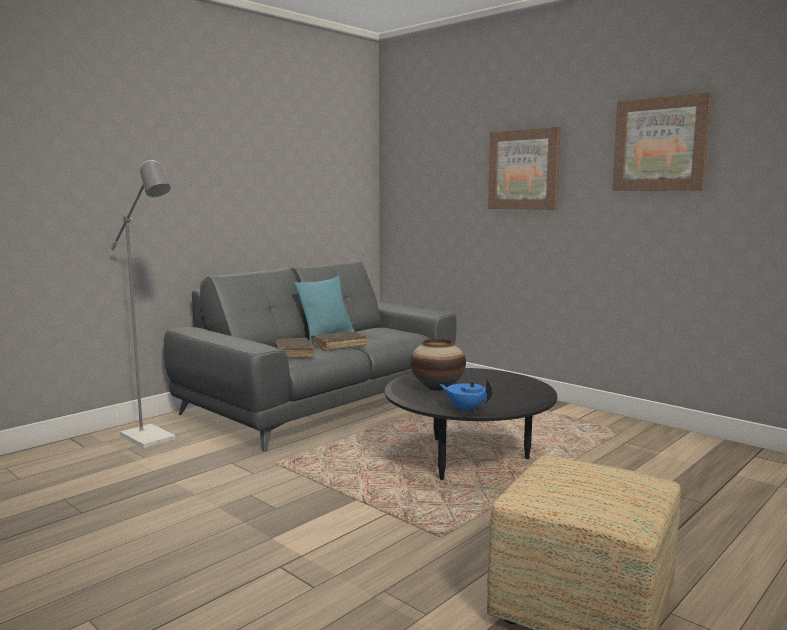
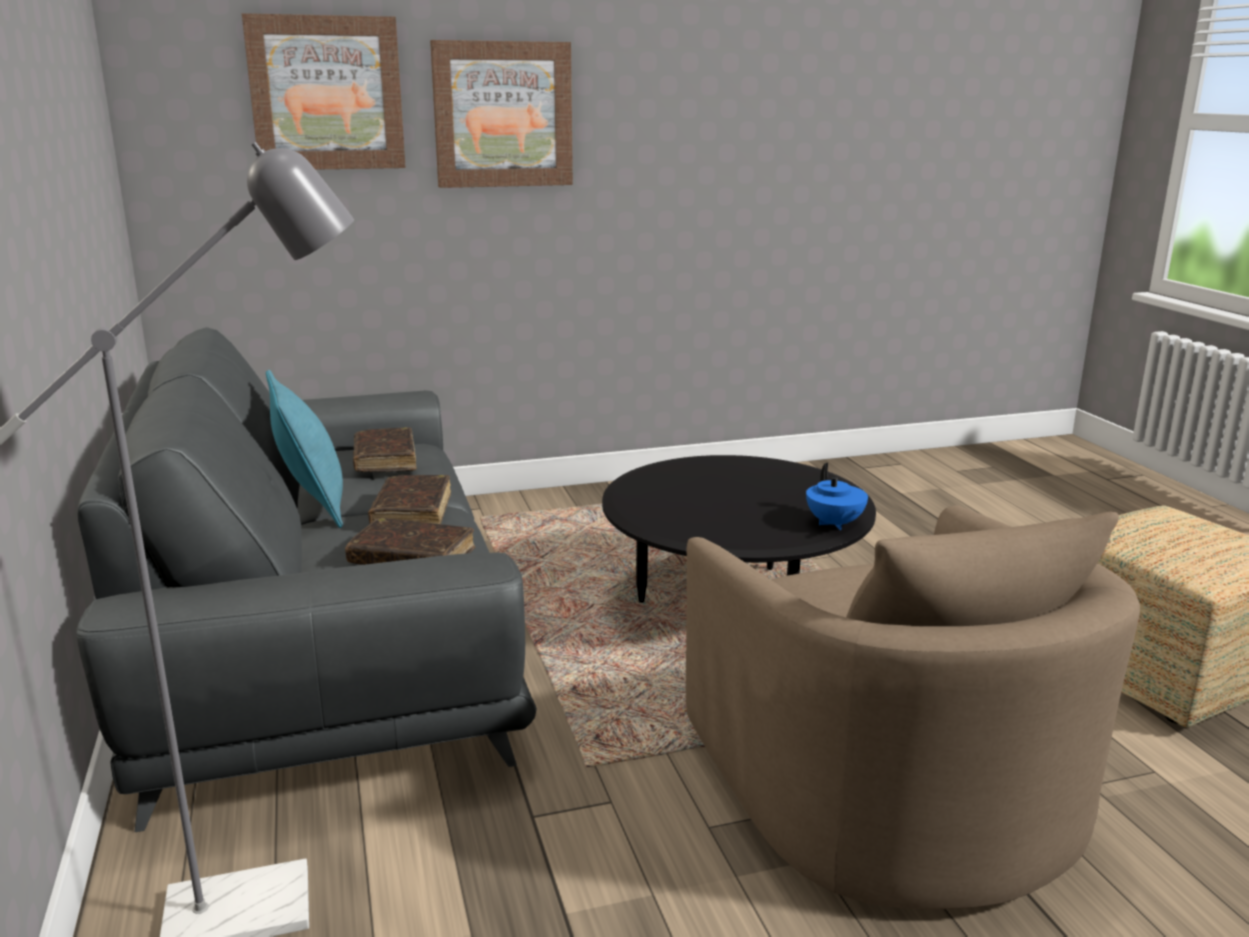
camera: 60 degrees left, 10 degrees up
vase [410,338,466,391] -> none
blue teapot [439,378,493,412] -> blue teapot turned 75 degrees counterclockwise [806,463,868,530]
picture [612,92,712,191] -> picture moved to [242,13,406,170]
none -> brown book [353,427,417,472]
none -> beige armchair [686,505,1140,909]

